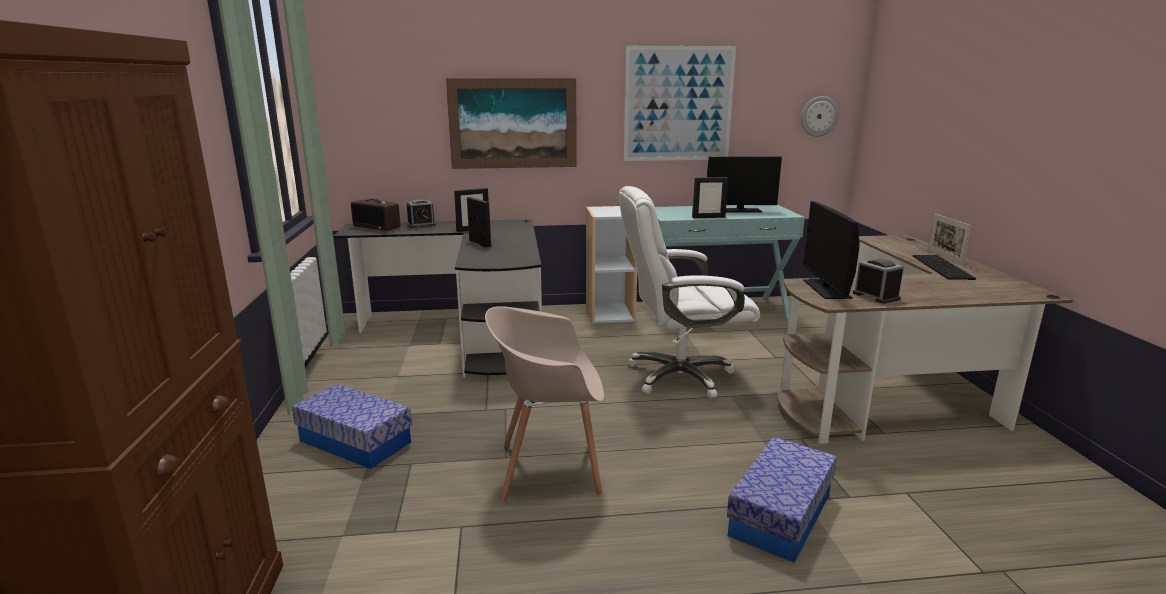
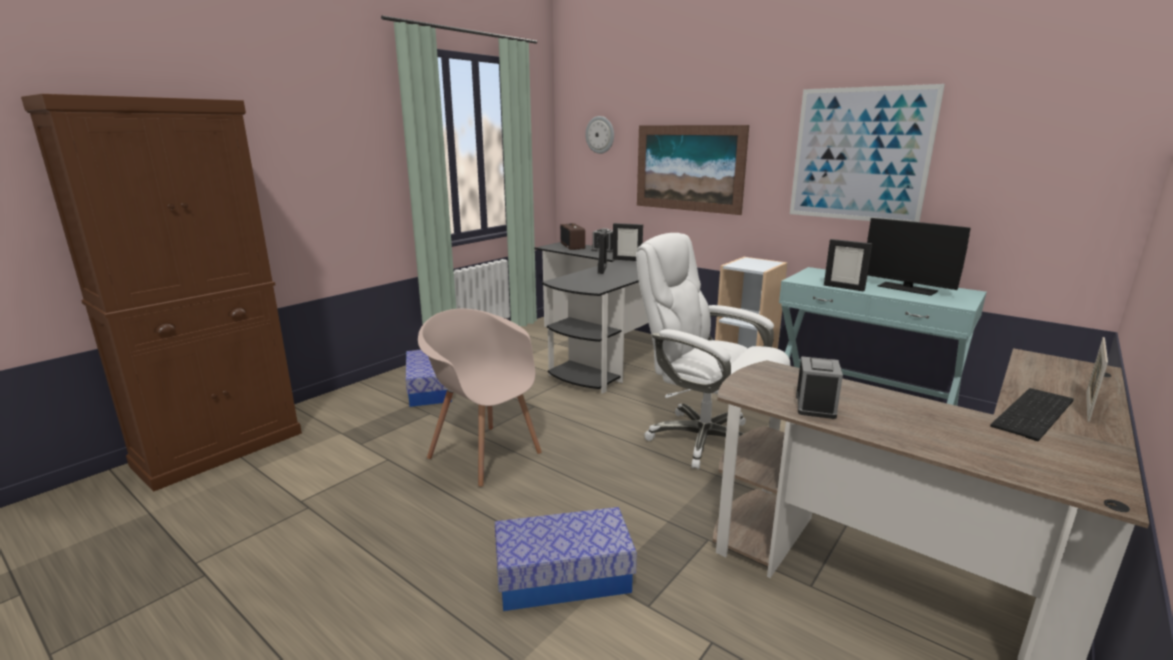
camera: 45 degrees right, 0 degrees up
wall clock [801,96,839,137] -> wall clock moved to [585,116,614,154]
monitor [803,201,859,299] -> none

